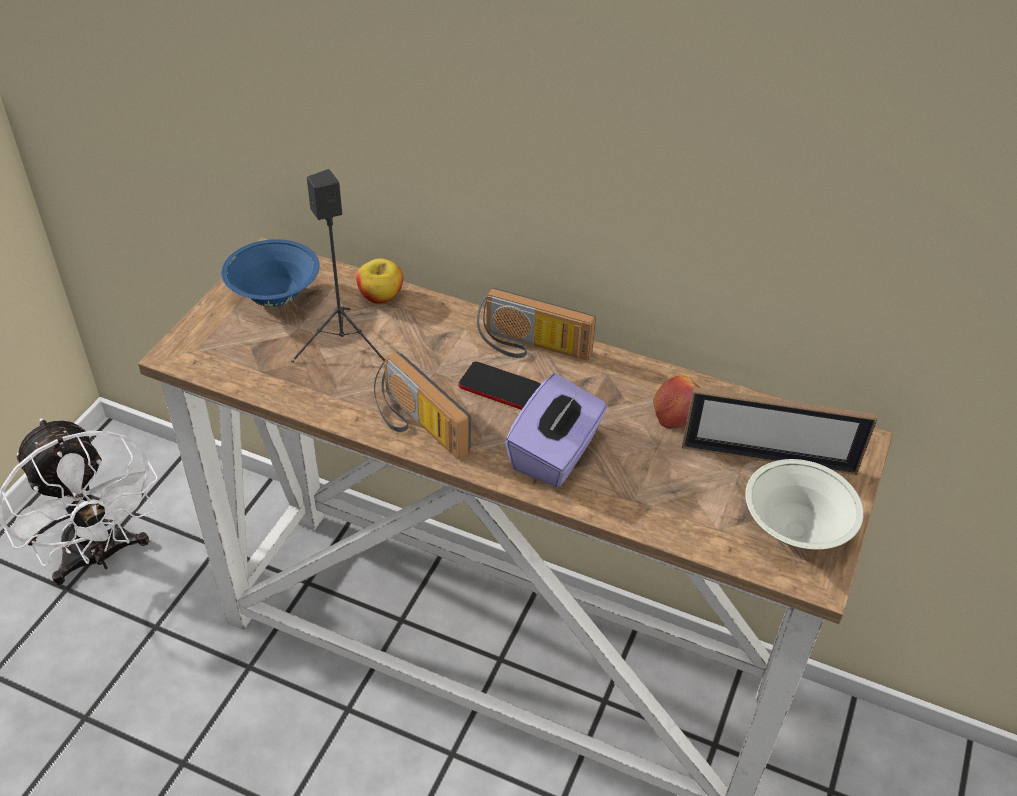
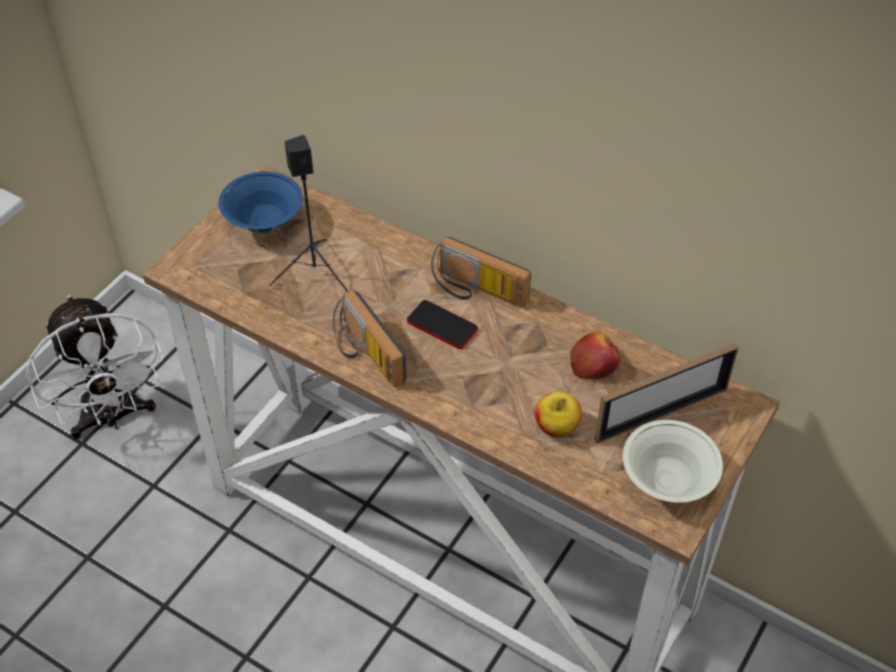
camera: 10 degrees right, 5 degrees up
apple [356,258,403,304] -> apple moved to [535,391,582,437]
purple tissue box [505,373,607,488] -> none
picture frame [682,387,878,475] -> picture frame turned 45 degrees counterclockwise [595,343,739,444]

